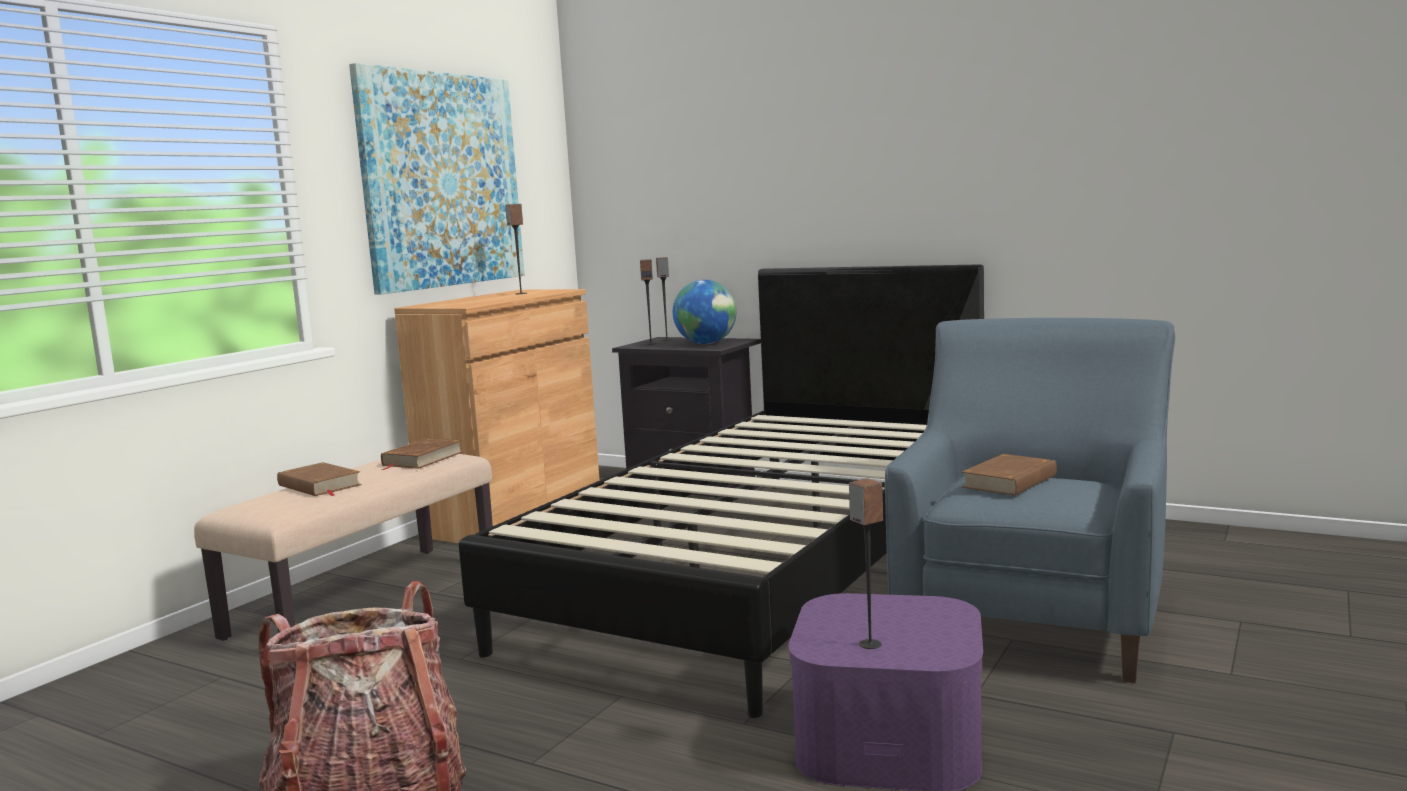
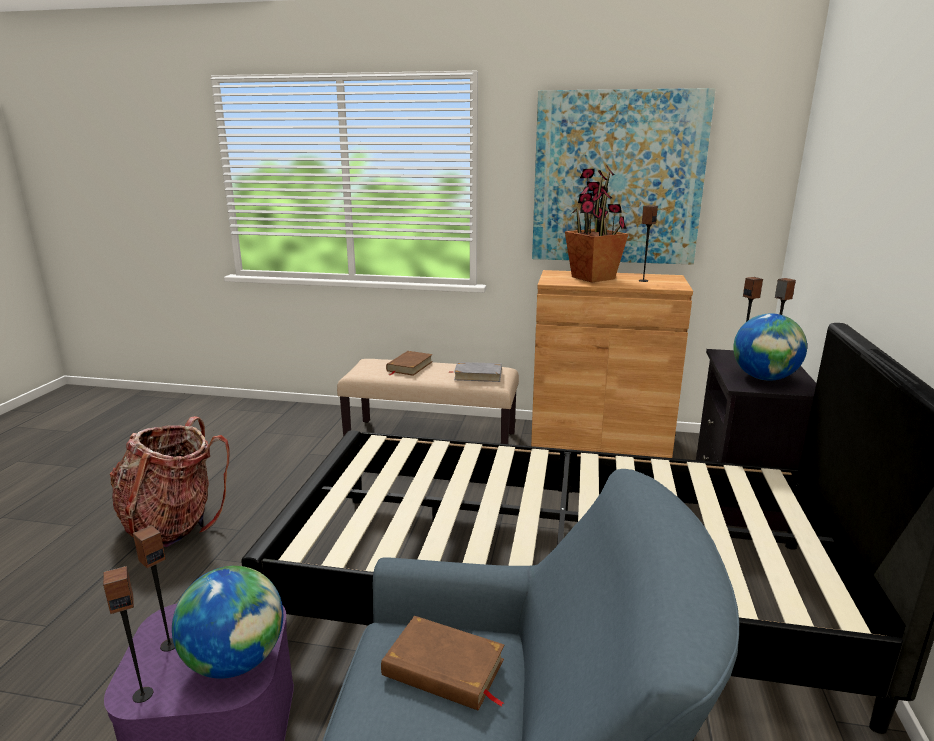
camera: 70 degrees right, 10 degrees up
brown book [381,438,463,470] -> grey book [454,362,502,382]
none -> speaker [103,566,153,703]
none -> globe [172,566,283,678]
none -> potted plant [565,165,629,283]

